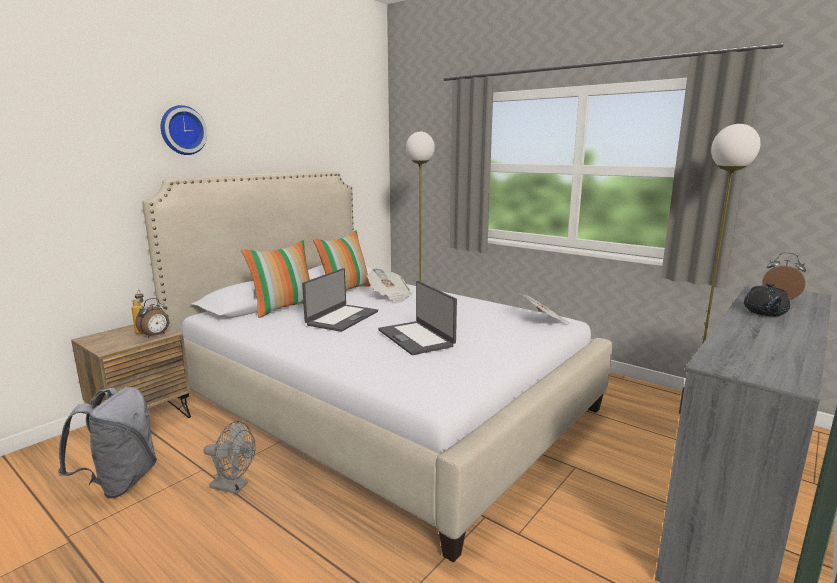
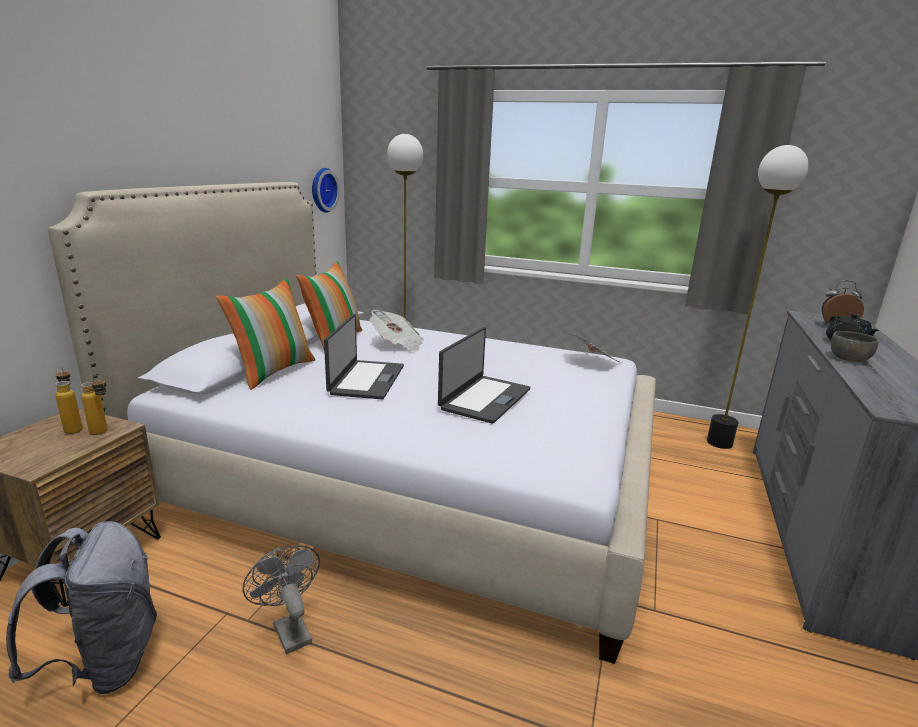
camera: 20 degrees left, 5 degrees up
alarm clock [135,298,169,338] -> bottle [81,375,107,435]
wall clock [161,105,207,155] -> wall clock moved to [312,168,340,213]
grey fan [204,421,256,494] -> grey fan turned 120 degrees counterclockwise [242,545,320,654]
laptop [378,281,457,355] -> laptop turned 105 degrees counterclockwise [438,327,530,424]
none -> grey bowl [831,331,878,362]

